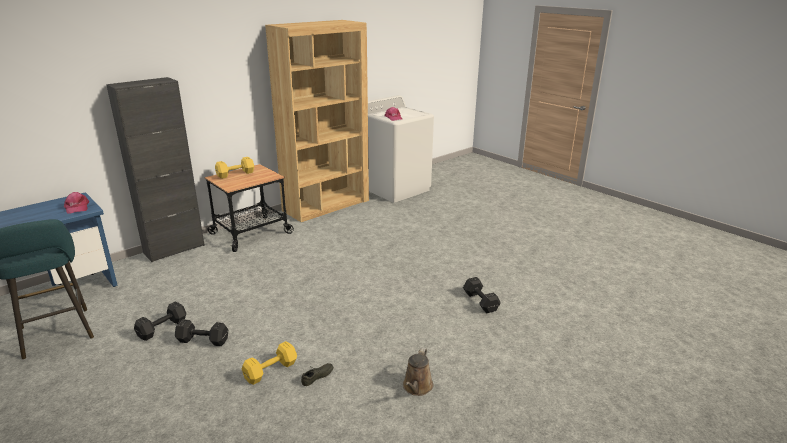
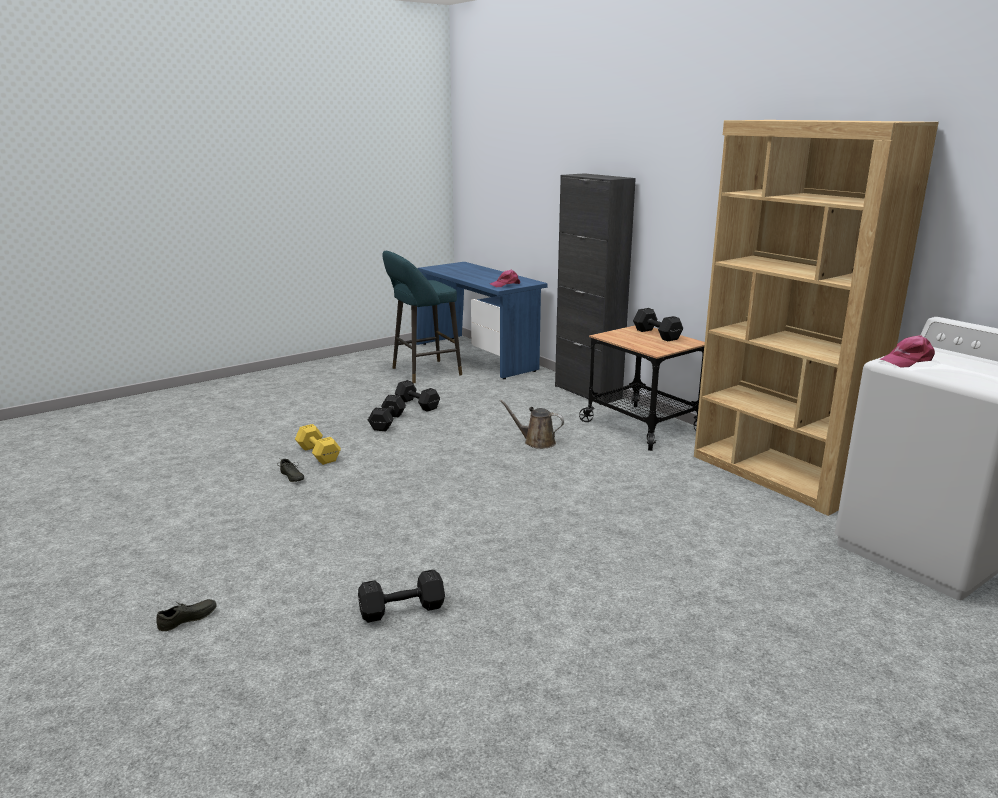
camera: 95 degrees right, 5 degrees down
yellow dumbbell [215,157,254,179] -> black dumbbell [633,308,683,341]
brown watering can [403,348,434,396] -> brown watering can moved to [499,400,564,449]
none -> grey shoe [156,599,217,631]

